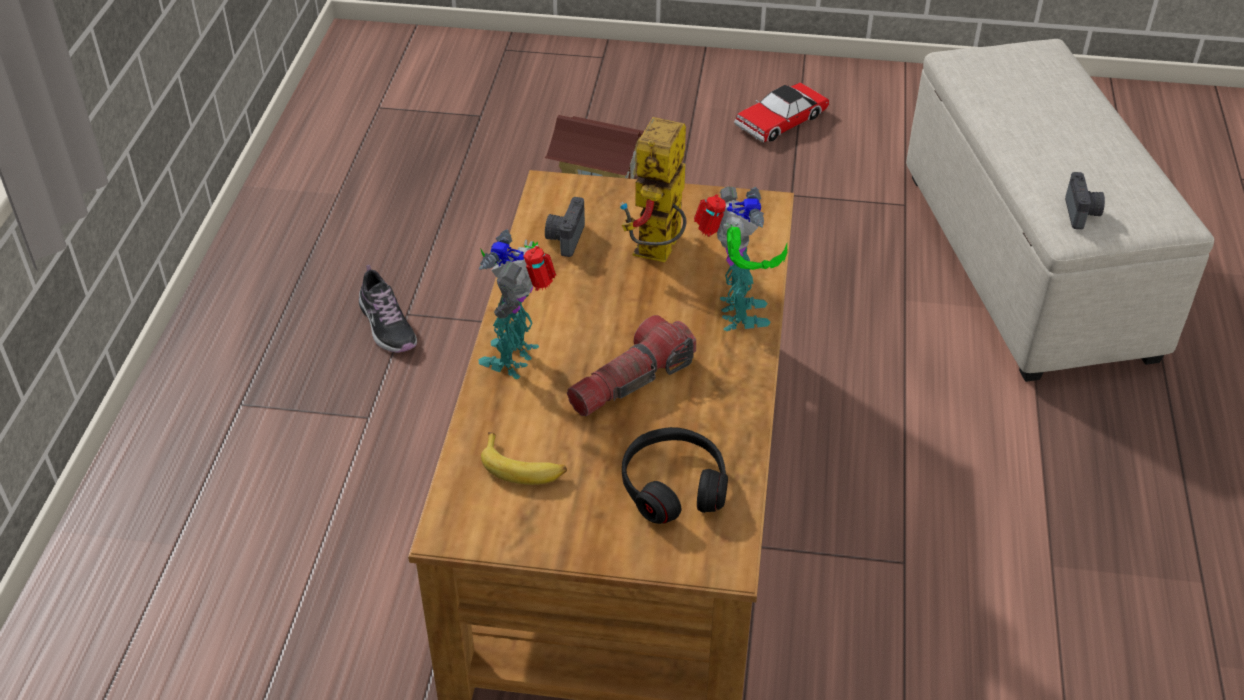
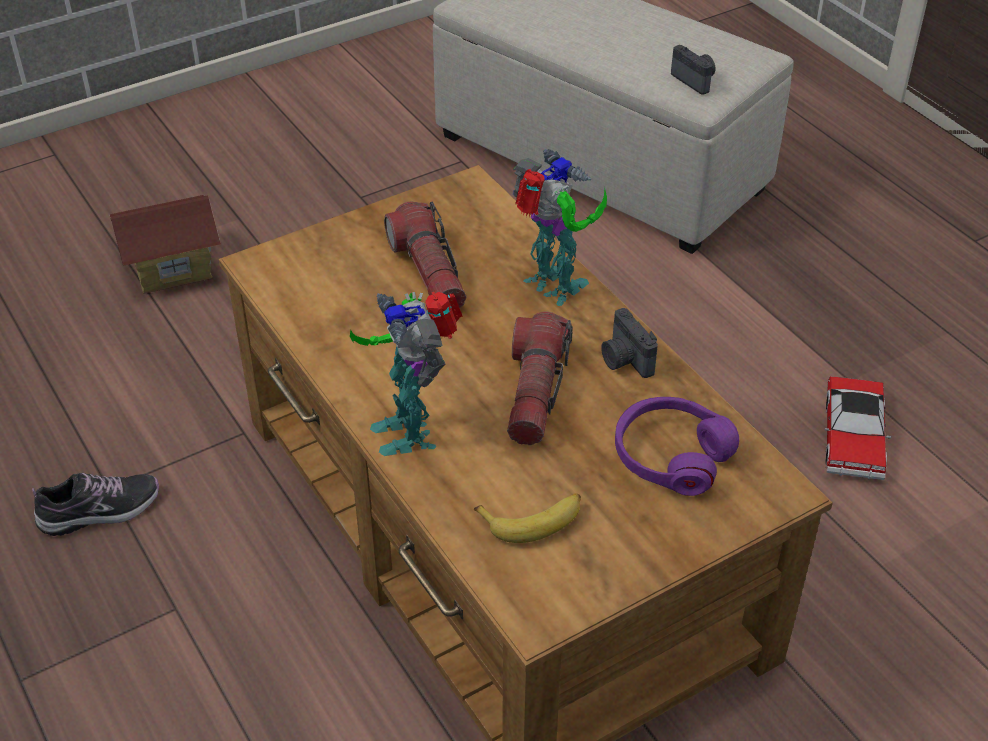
camera: 40 degrees left, 0 degrees up
shoe [359,265,417,353] -> shoe turned 45 degrees counterclockwise [32,473,159,536]
camera [545,197,585,257] -> camera moved to [601,308,658,378]
toy robot [620,117,686,262] -> flashlight [384,201,466,308]
black headphones [622,427,728,524] -> purple headphones [615,397,739,496]
toy car [734,83,829,142] -> toy car moved to [825,377,891,480]

